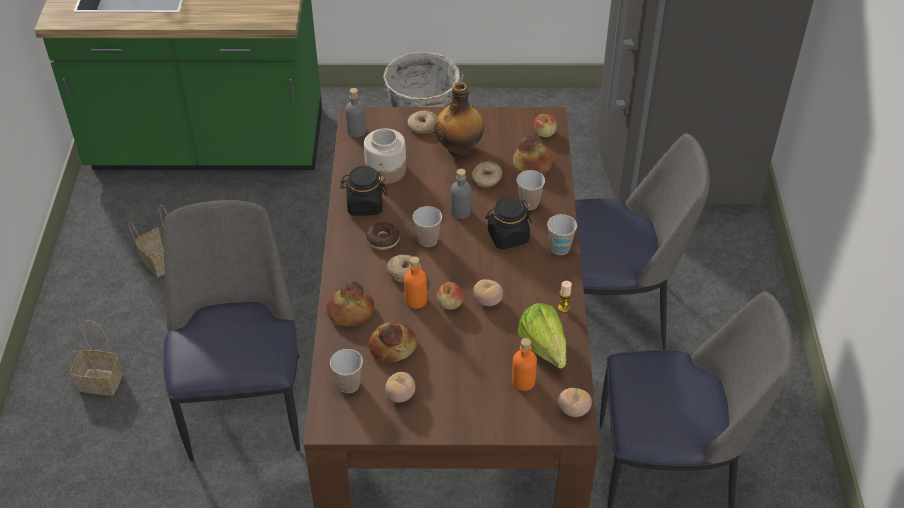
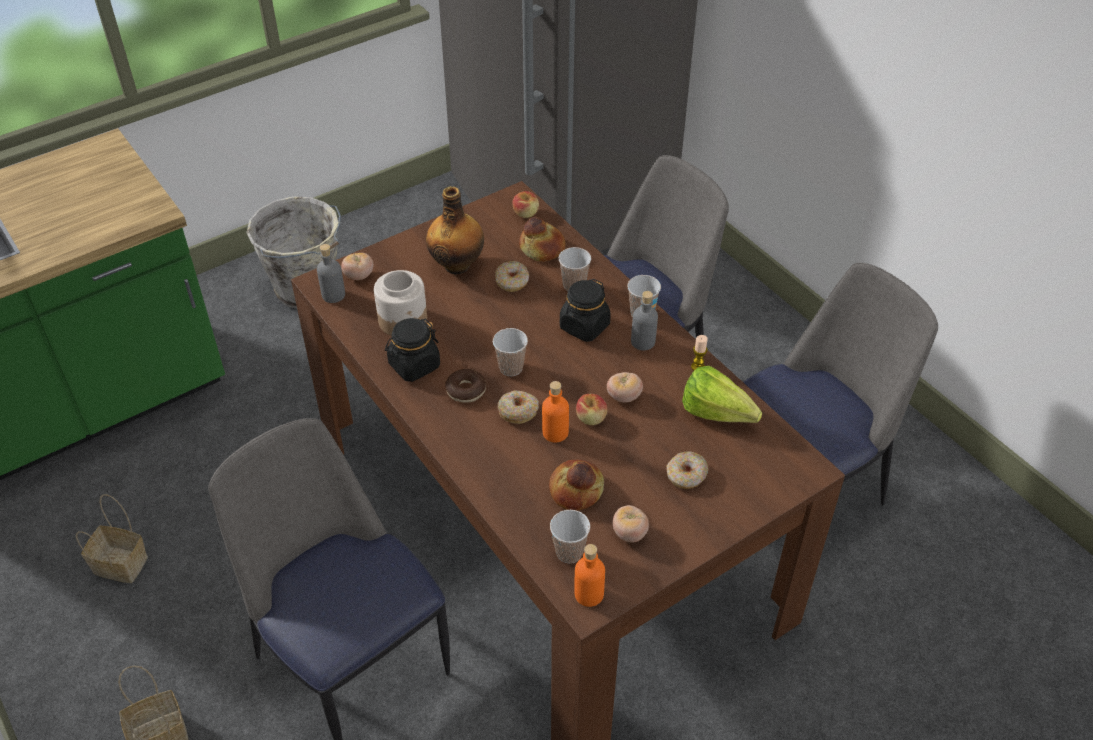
camera: 35 degrees left, 0 degrees up
bread [326,280,374,326] -> none
donut [407,110,437,134] -> donut moved to [667,452,708,489]
grey bottle [450,169,471,219] -> grey bottle moved to [631,291,658,350]
orange bottle [512,338,537,391] -> orange bottle moved to [574,544,605,607]
tomato [558,388,592,417] -> tomato moved to [341,253,373,280]

